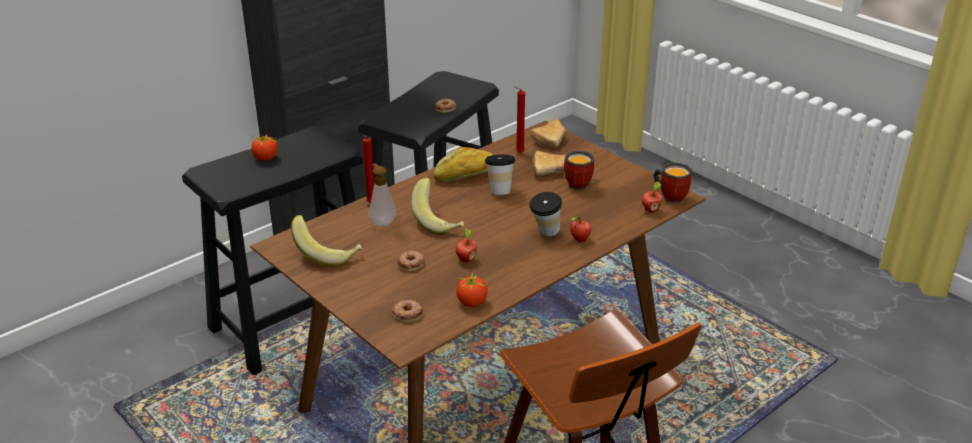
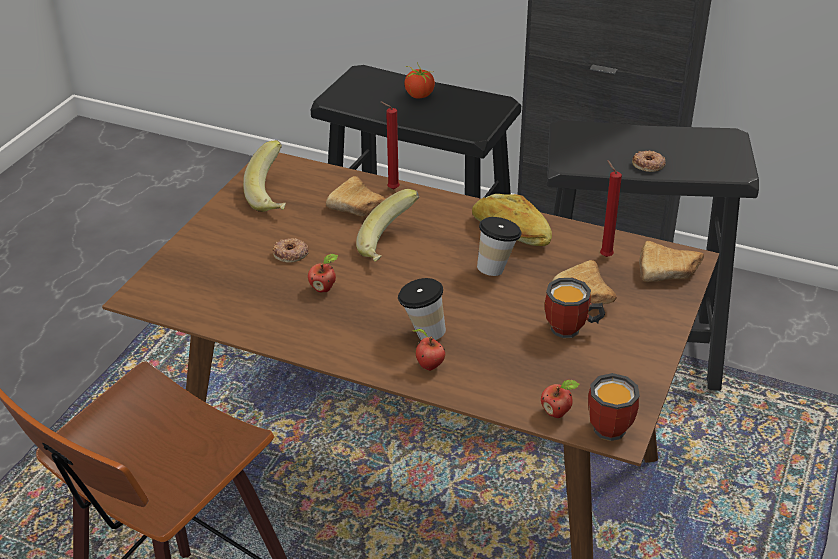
camera: 65 degrees right, 5 degrees up
soap dispenser [369,163,396,226] -> bread [326,176,386,217]
donut [392,300,423,323] -> none
tomato [456,272,488,307] -> none

